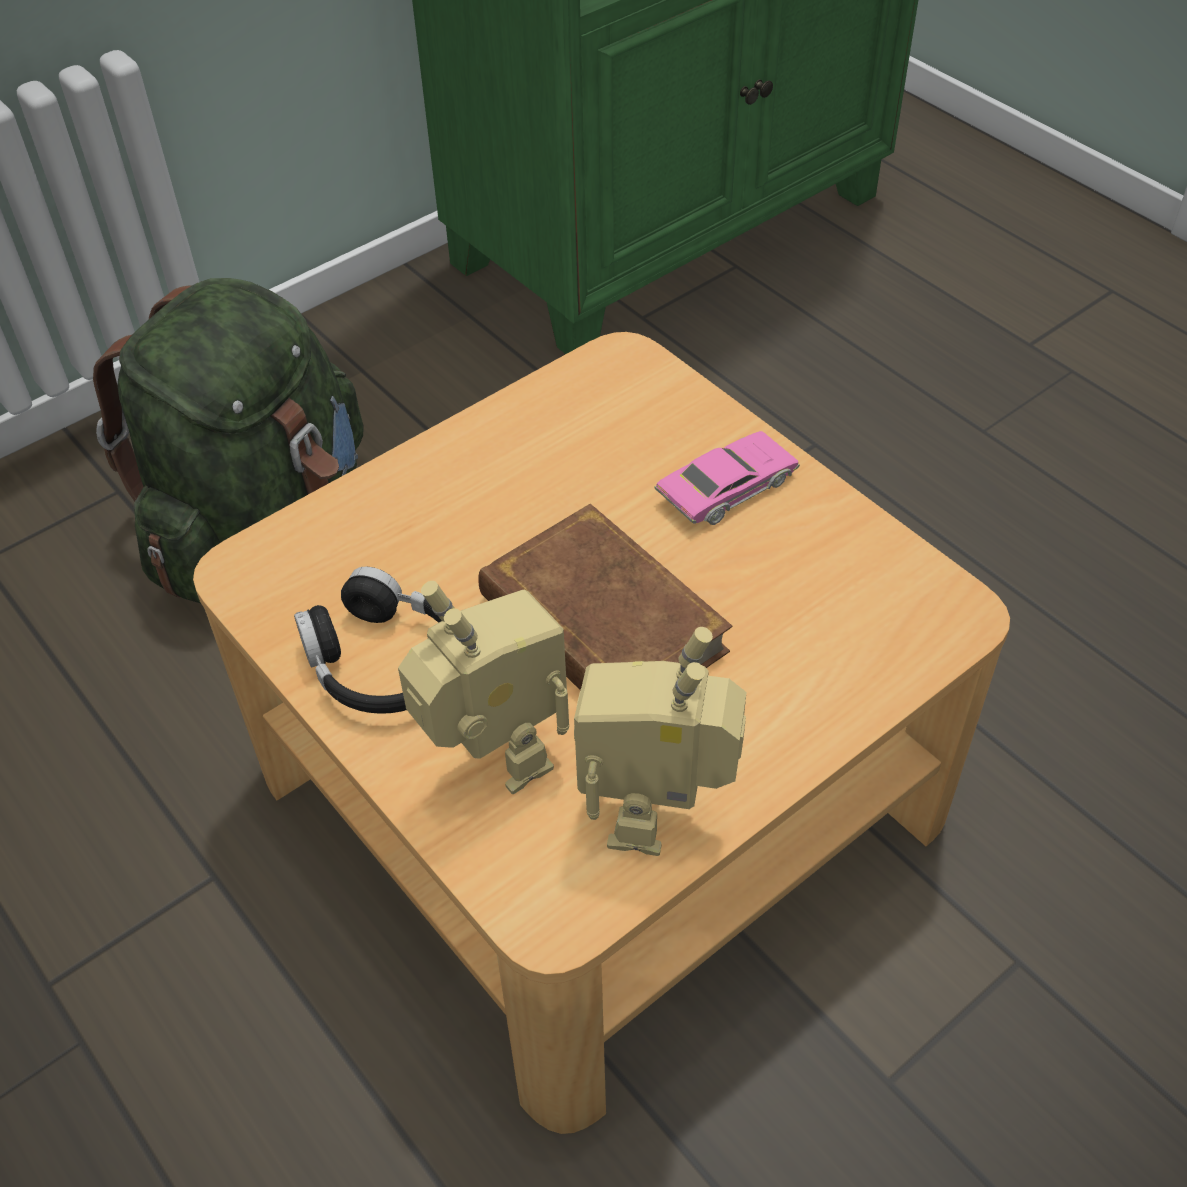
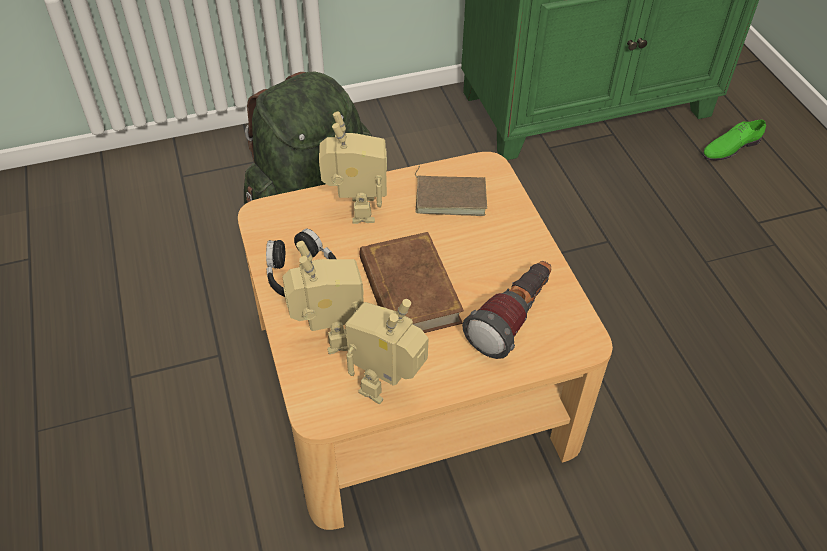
camera: 20 degrees right, 0 degrees up
pink toy car [655,431,800,525] -> none
none -> toy robot [319,112,387,224]
none -> brown book [415,166,487,216]
none -> flashlight [462,261,551,359]
none -> green shoe [702,120,766,161]

